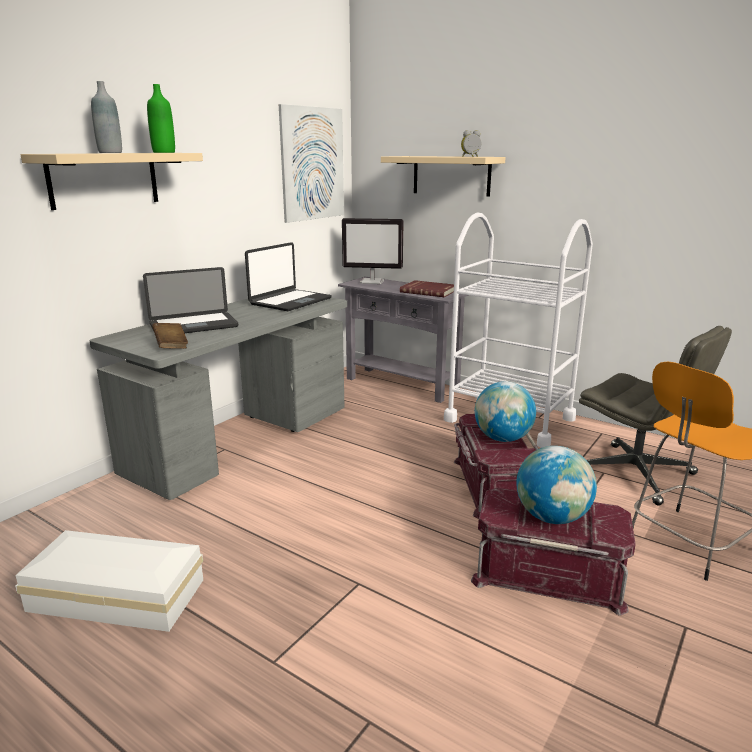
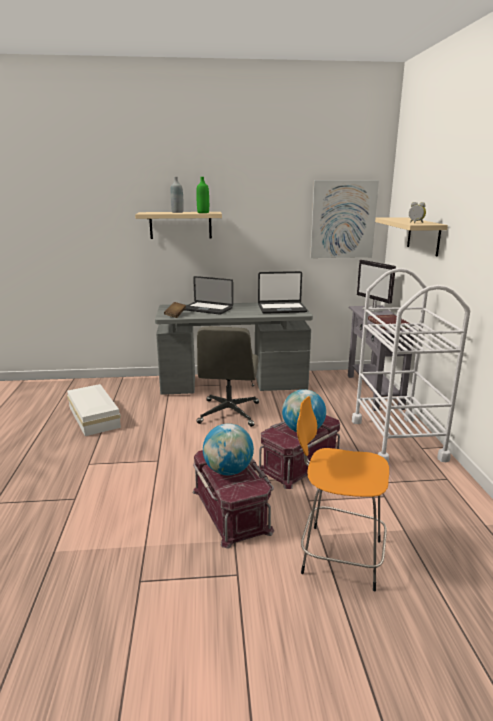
camera: 50 degrees right, 0 degrees up
grey office chair [579,326,732,506] -> grey office chair moved to [196,326,259,427]

